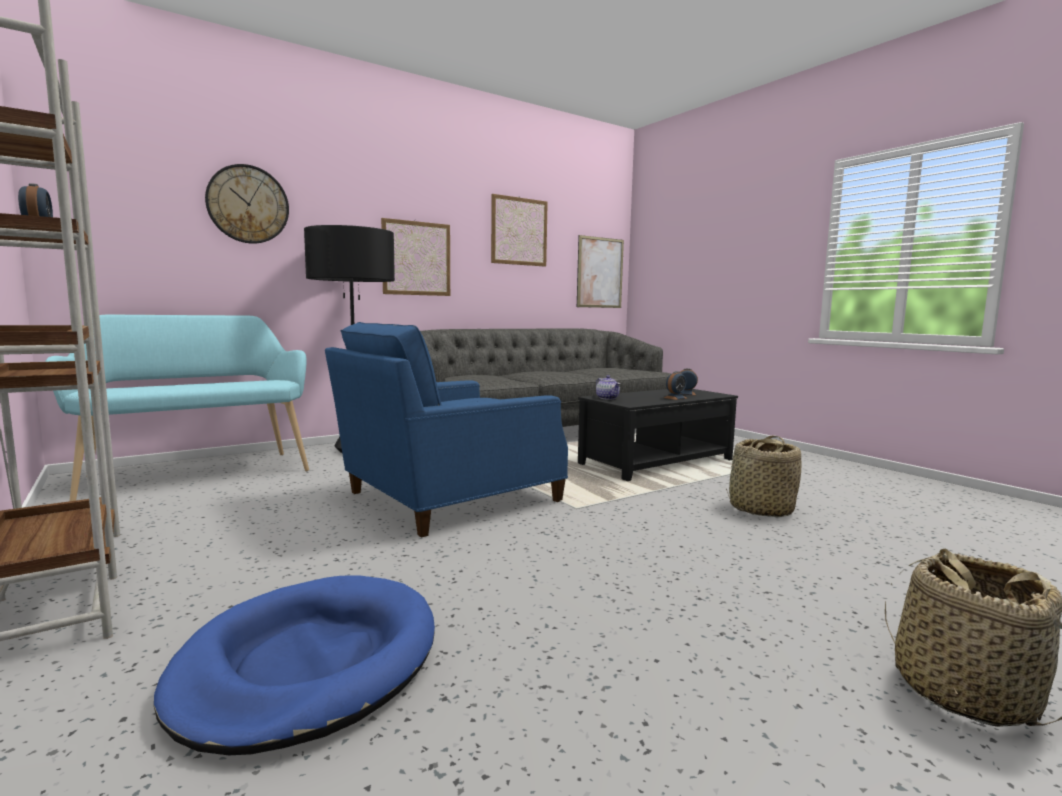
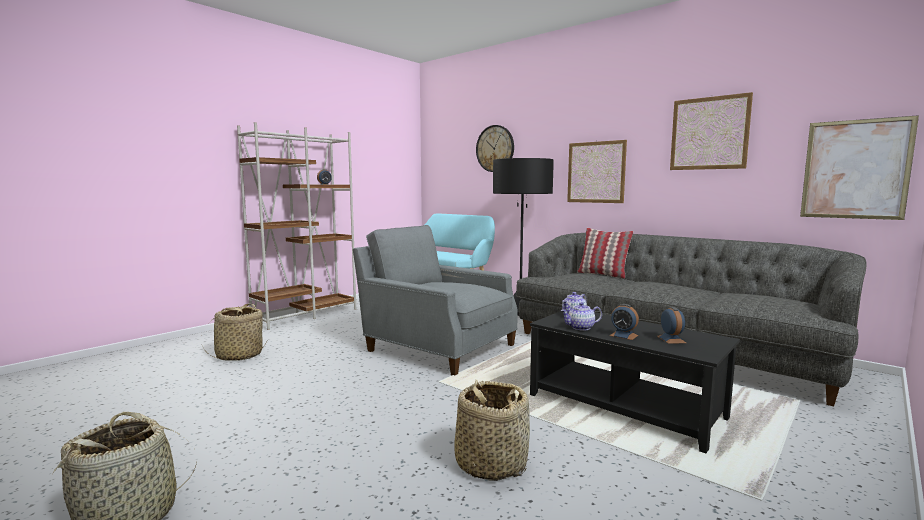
camera: 75 degrees right, 0 degrees up
blue dog bed [154,575,435,755] -> basket [204,304,267,361]
blue armchair [325,322,568,537] -> grey armchair [353,225,518,375]
none -> teapot [561,302,602,330]
none -> pillow [577,228,633,279]

